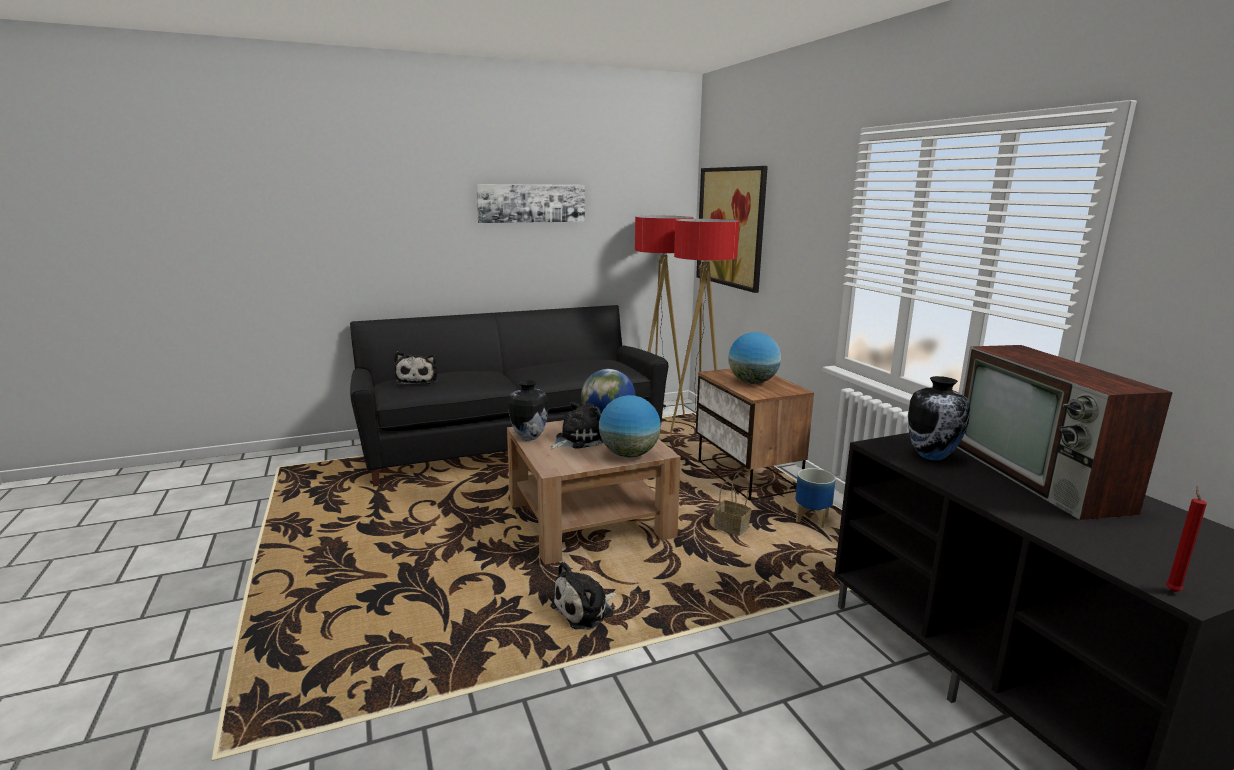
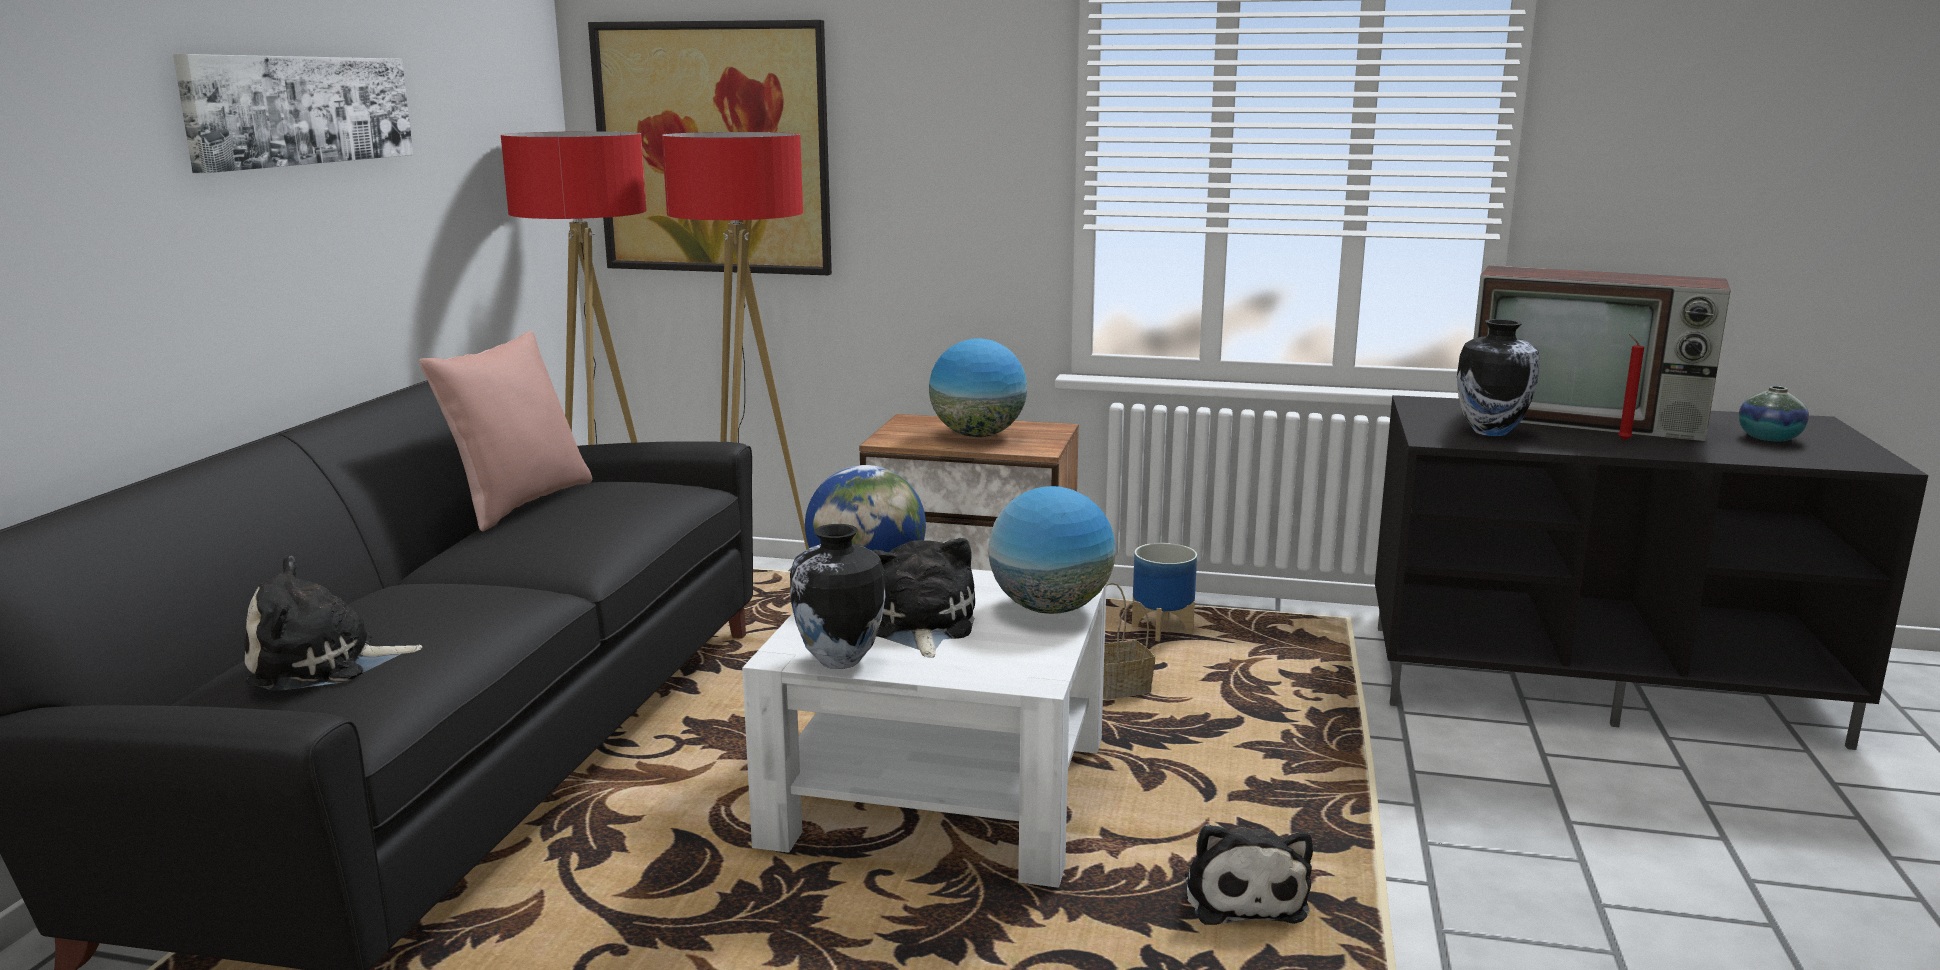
camera: 55 degrees left, 0 degrees up
plush toy [394,351,438,385] -> plush toy turned 135 degrees clockwise [244,556,422,691]
brown coffee table [507,420,681,565] -> white coffee table [742,569,1107,888]
red candle [1166,486,1207,592] -> red candle moved to [1618,334,1644,441]
none -> pink pillow [419,331,592,531]
none -> vase [1739,386,1809,442]

